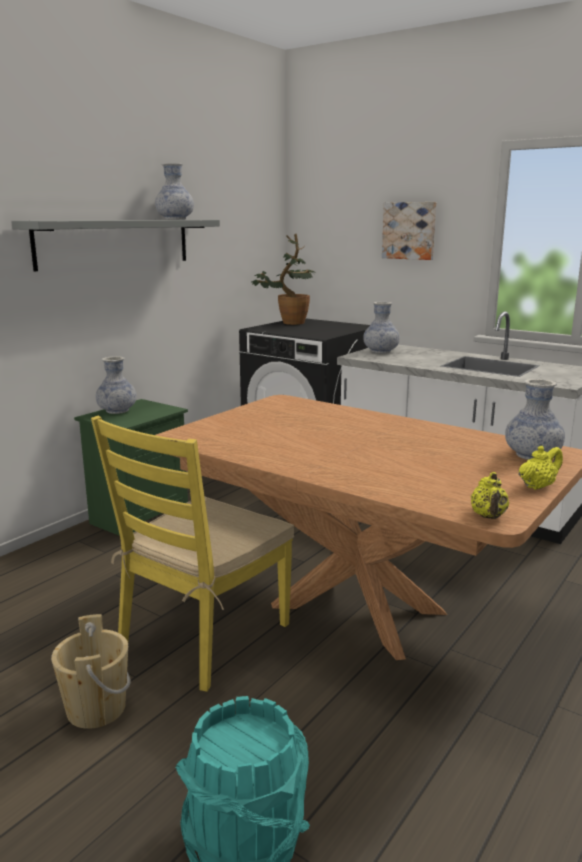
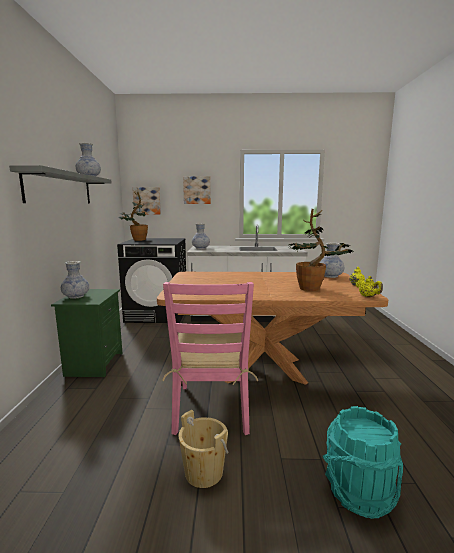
camera: 35 degrees left, 5 degrees down
yellow chair [91,416,294,692] -> pink chair [162,282,258,435]
none -> picture [132,187,161,215]
none -> potted plant [289,209,353,291]

